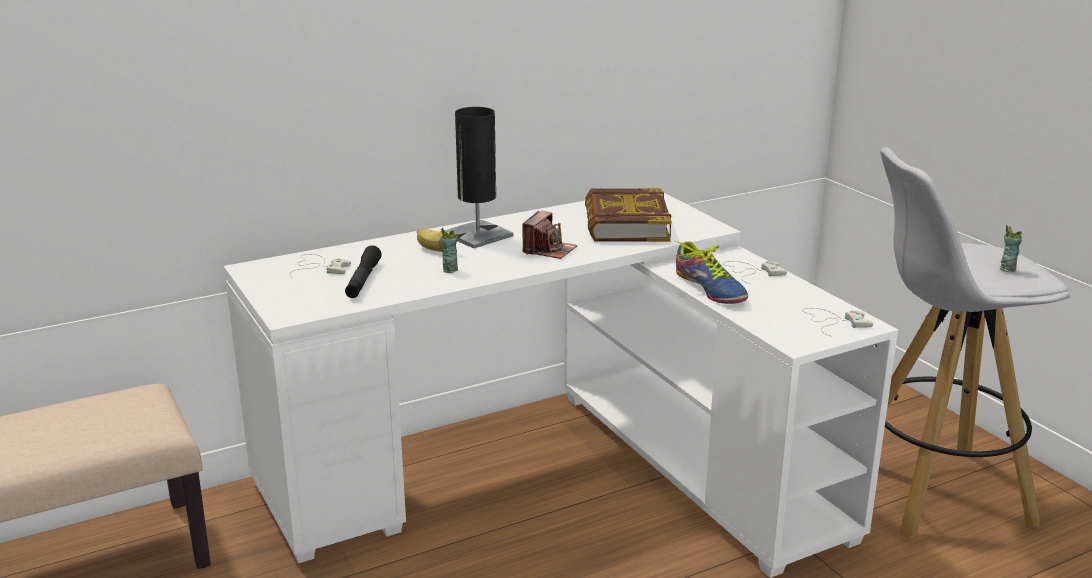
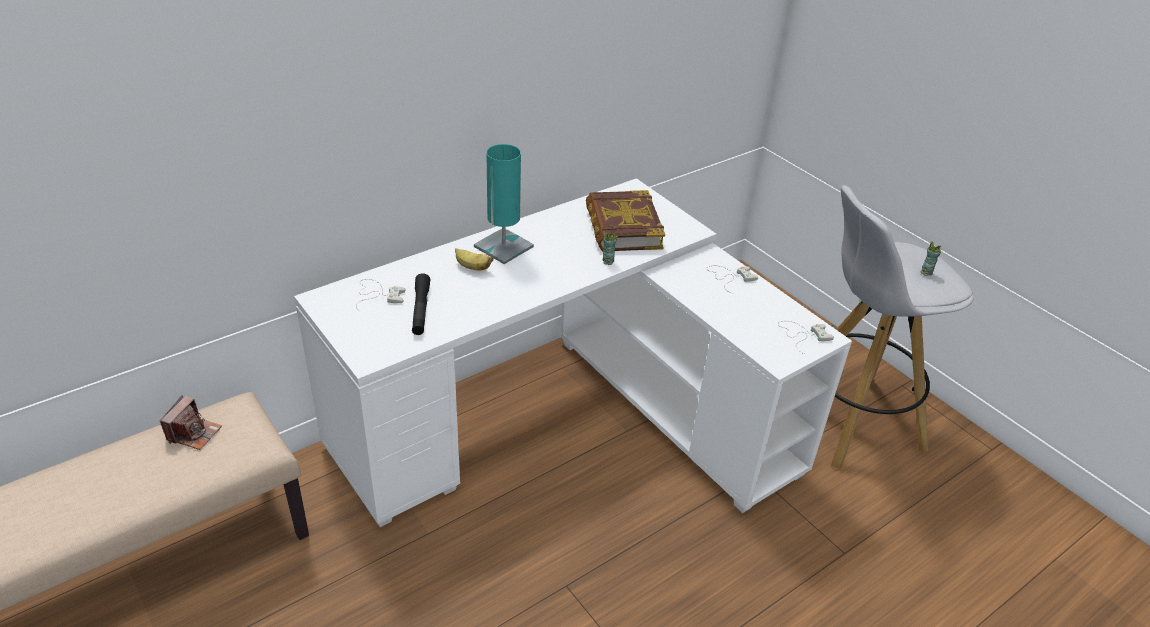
camera: 10 degrees left, 15 degrees up
cup [440,228,458,273] -> cup moved to [603,232,618,265]
black table lamp [445,107,514,249] -> turquoise table lamp [474,144,534,264]
camera [522,211,578,259] -> camera moved to [160,396,222,450]
shoe [675,241,748,304] -> none

